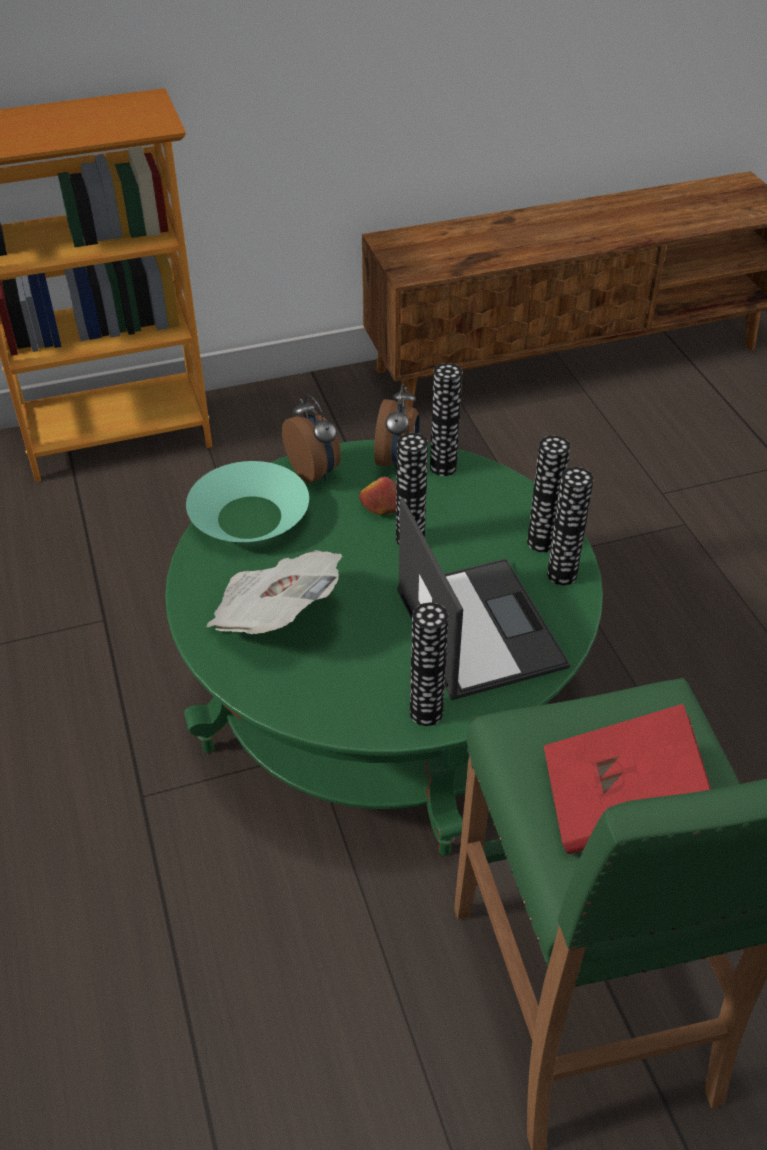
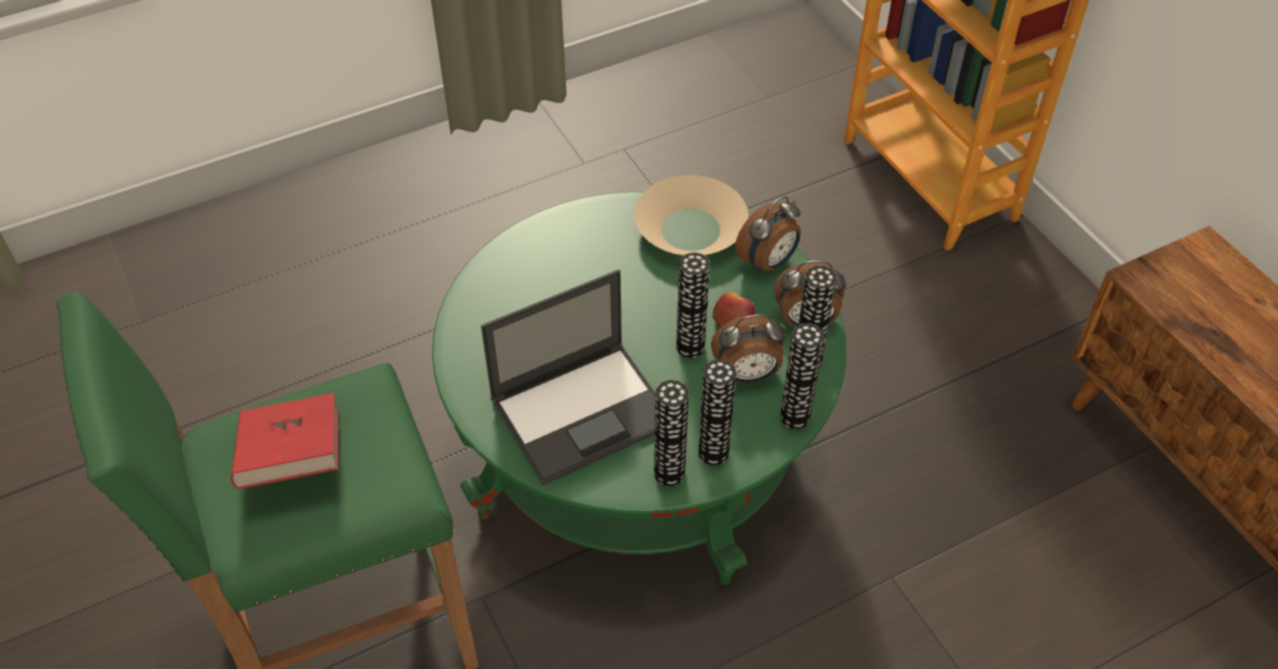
camera: 80 degrees right, 5 degrees up
turquoise bowl [186,461,309,542] -> beige bowl [634,175,749,255]
newspaper [206,550,342,634] -> none
vase [410,602,449,726] -> vase moved to [780,323,824,429]
none -> alarm clock [711,315,786,384]

